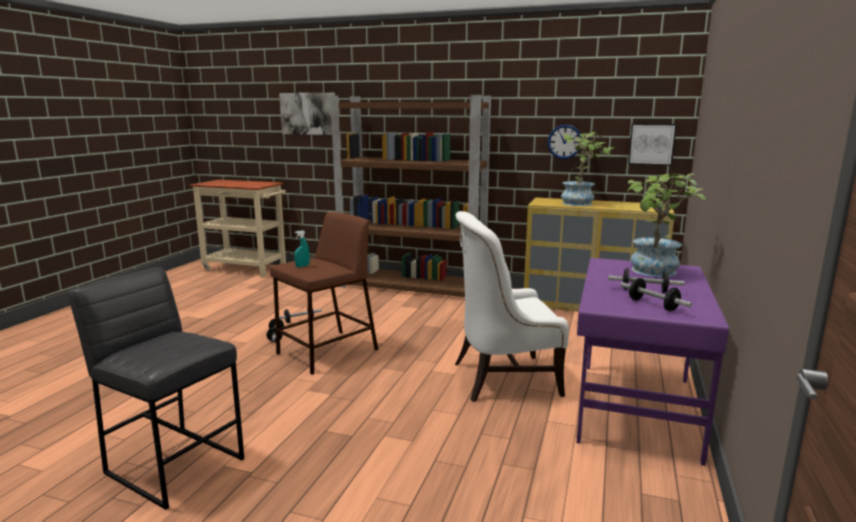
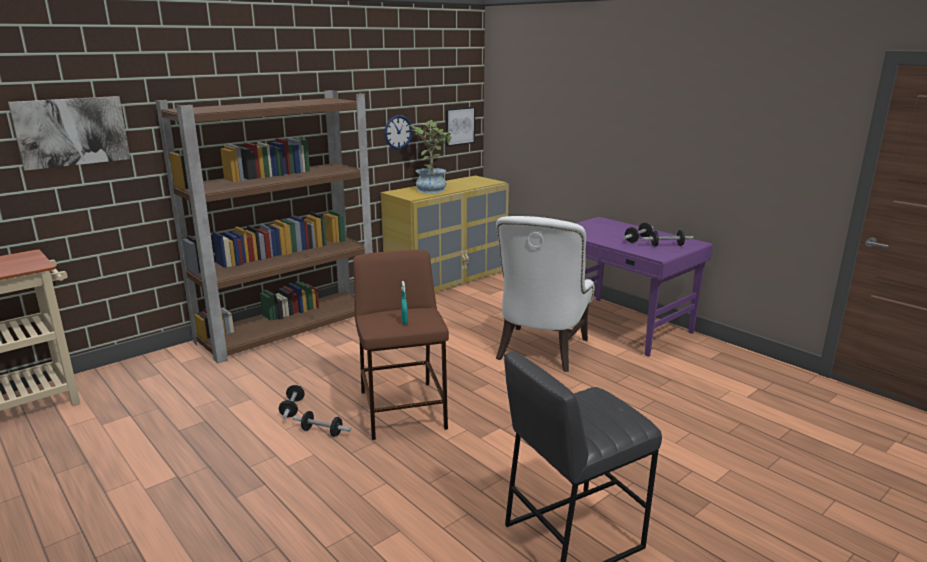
camera: 60 degrees left, 5 degrees up
potted plant [627,173,706,277] -> none

